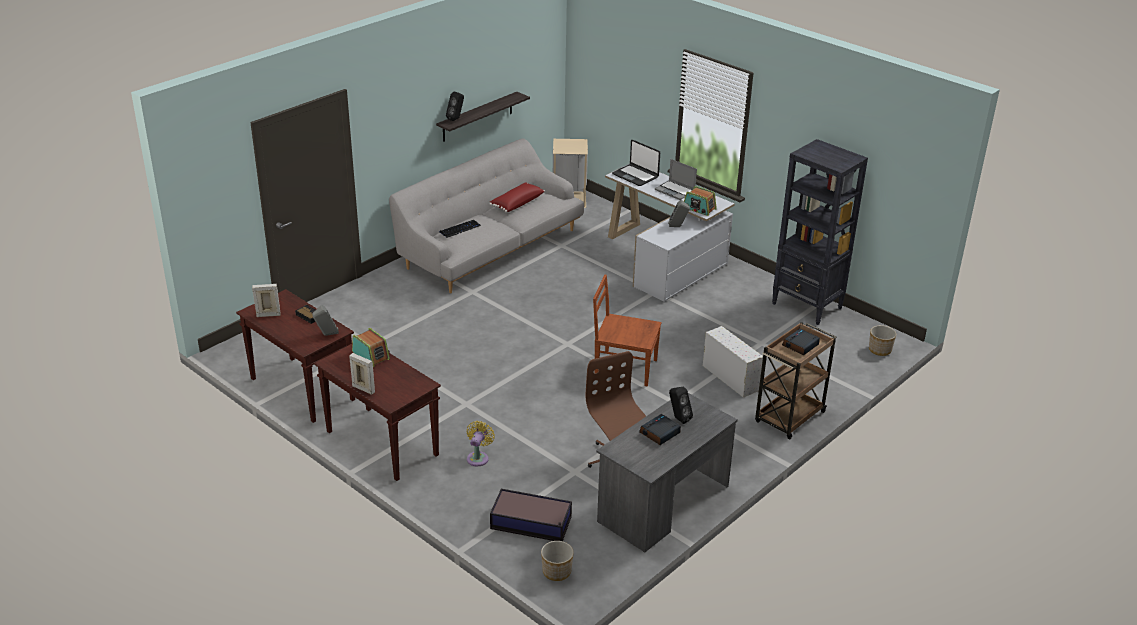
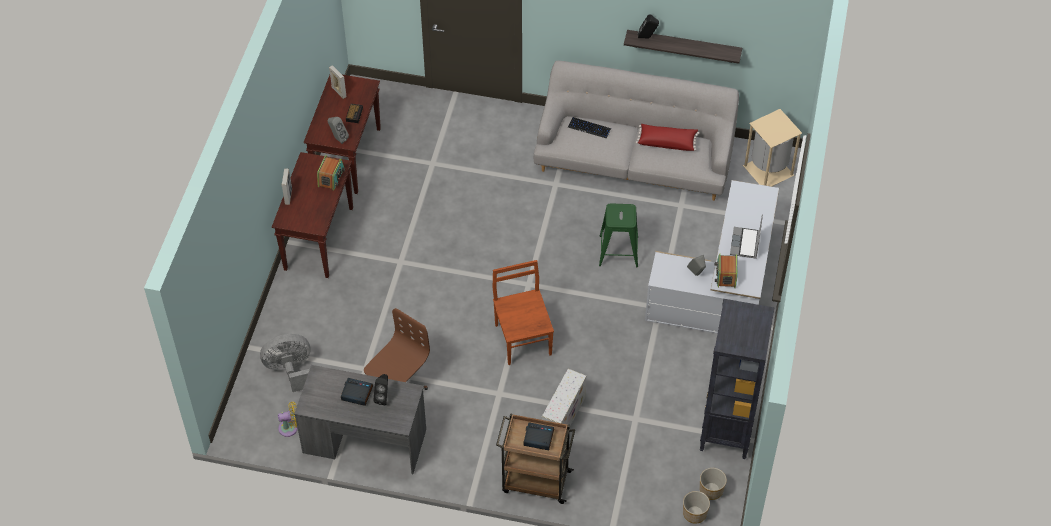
camera: 60 degrees right, 20 degrees up
yellow fan [467,421,495,466] -> yellow fan moved to [278,402,298,437]
storage box [490,489,572,541] -> grey fan [260,334,311,392]
planter [541,541,574,581] -> planter moved to [700,468,727,500]
laptop [612,140,660,186] -> none
none -> green stool [599,203,638,268]

